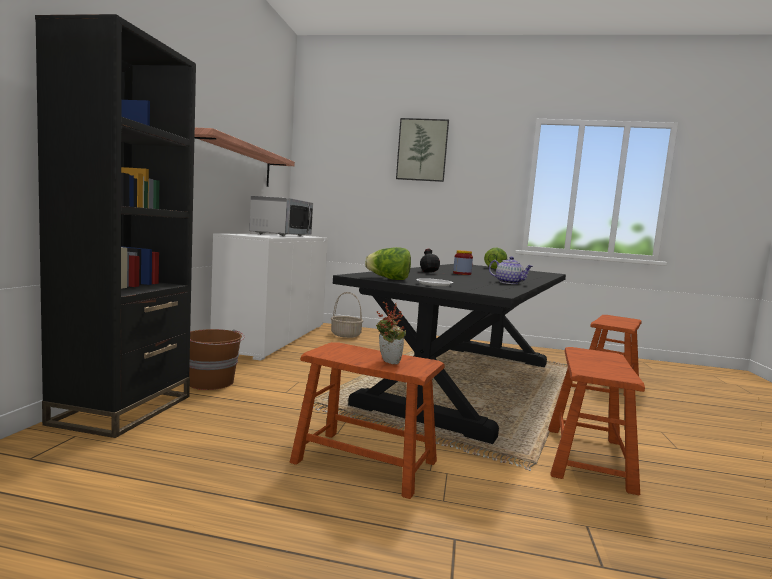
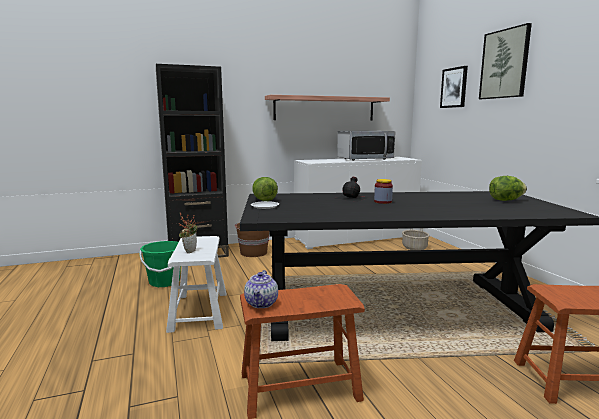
camera: 60 degrees right, 5 degrees up
brown stool [290,342,445,499] -> white stool [166,236,227,333]
teapot [489,257,533,284] -> teapot moved to [244,270,278,308]
none -> green bucket [139,241,181,287]
none -> picture [440,66,468,108]

